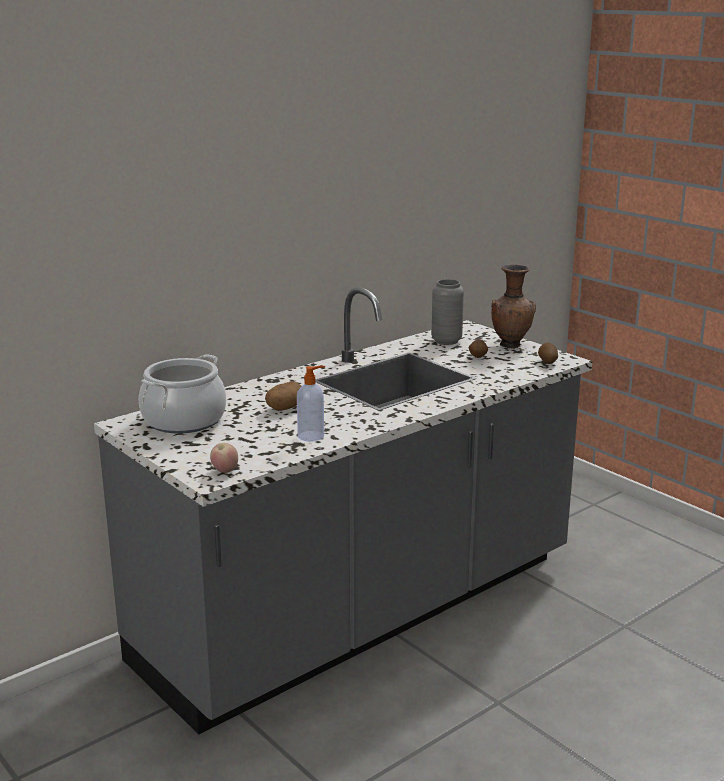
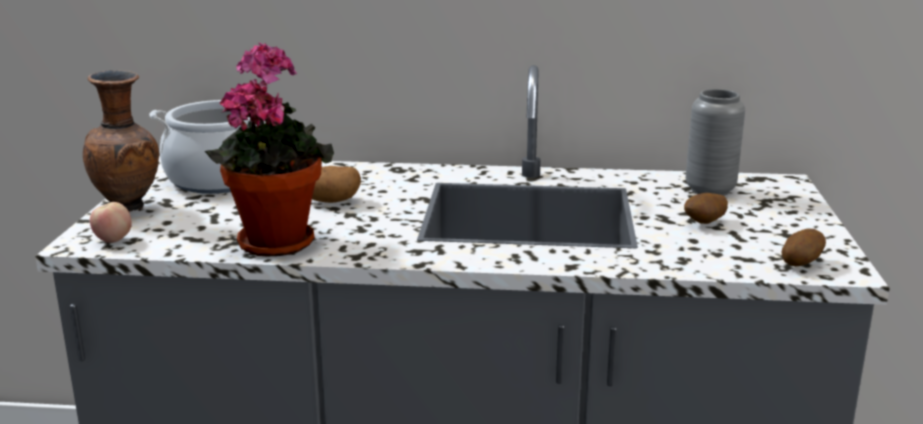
camera: 45 degrees right, 0 degrees up
soap dispenser [297,366,325,442] -> potted plant [205,42,334,256]
brown vase [491,264,536,349] -> brown vase moved to [83,70,159,212]

